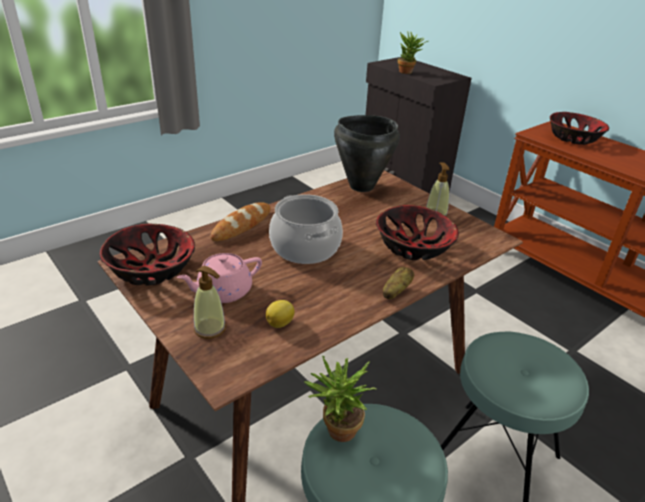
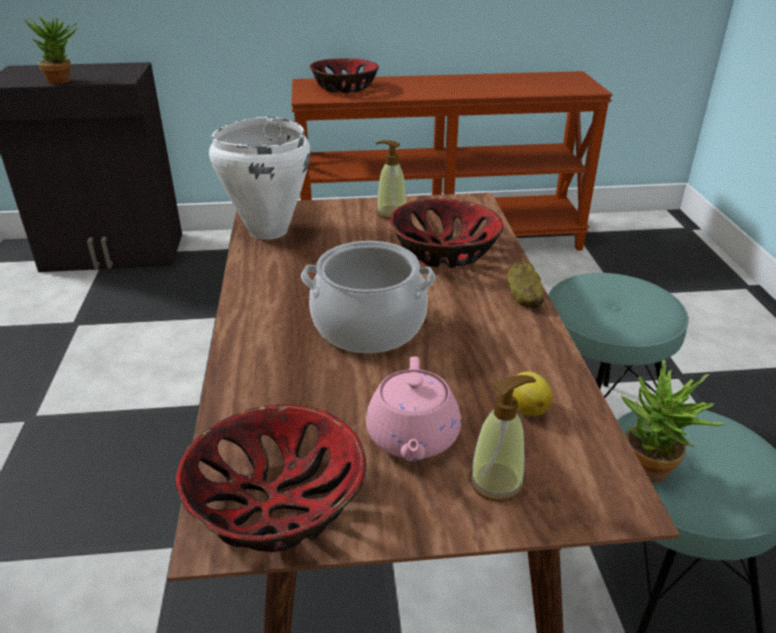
camera: 55 degrees left, 0 degrees up
bread [210,202,271,241] -> none
black cooking pot [334,115,400,192] -> white cooking pot [209,117,311,240]

